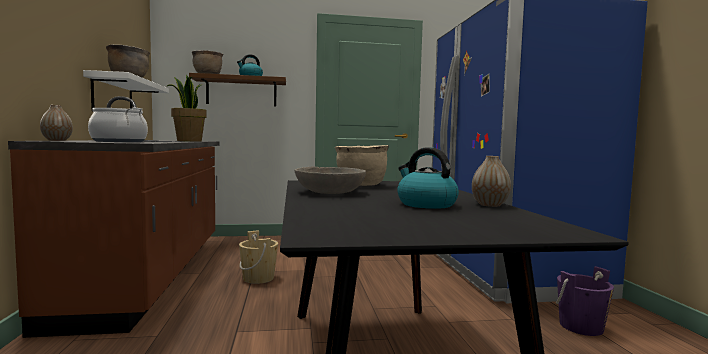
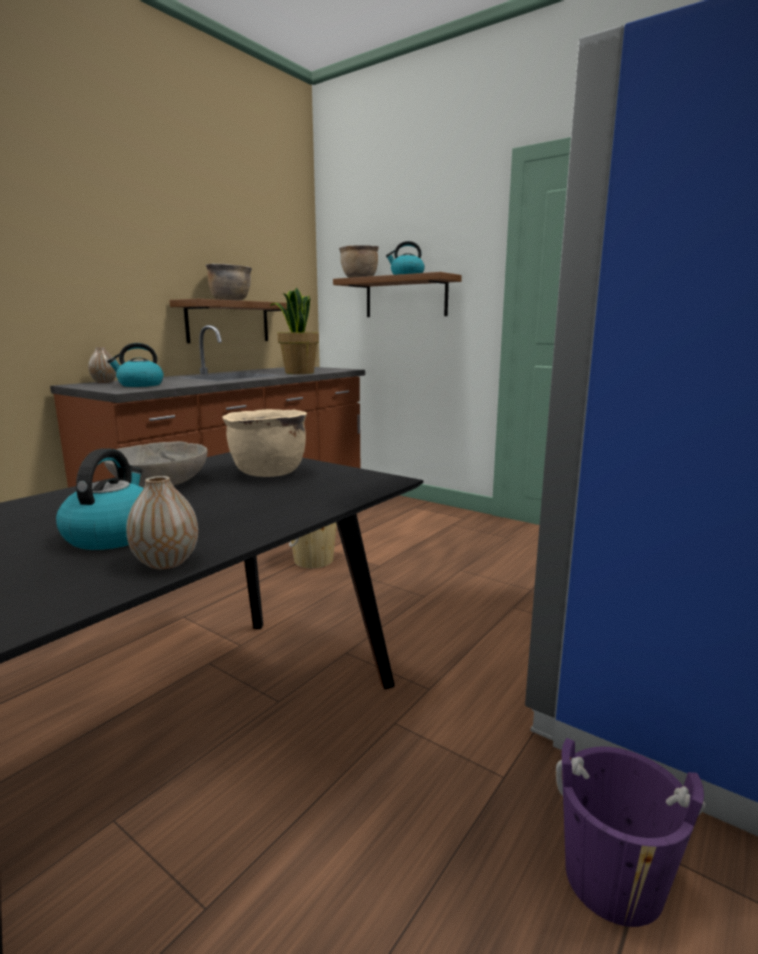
camera: 45 degrees right, 10 degrees up
white shelf [83,70,169,109] -> brown shelf [169,299,287,343]
cooking pot [88,108,148,142] -> kettle [107,343,164,387]

